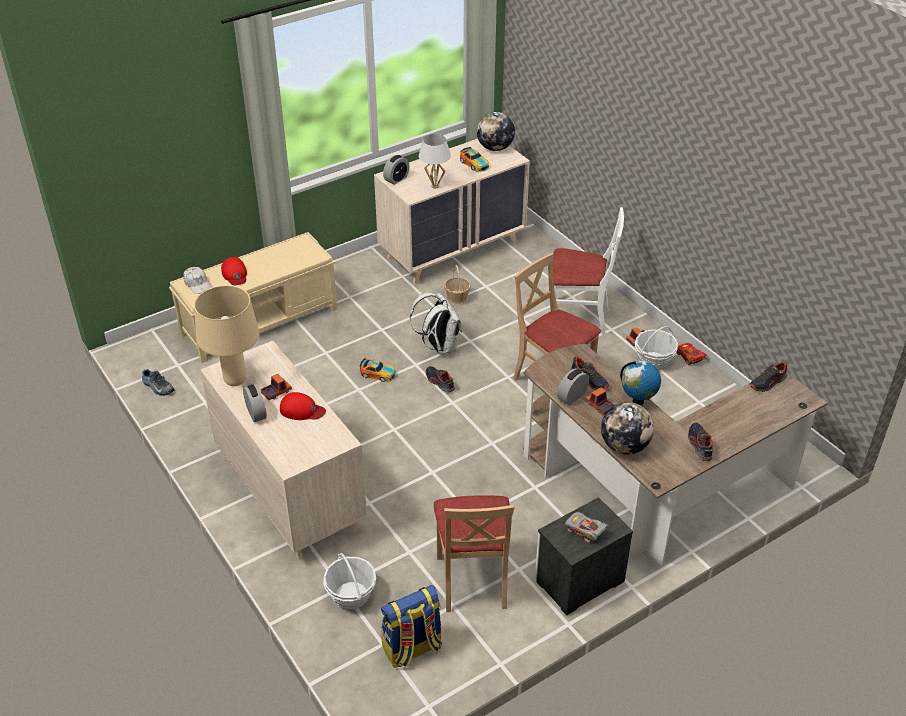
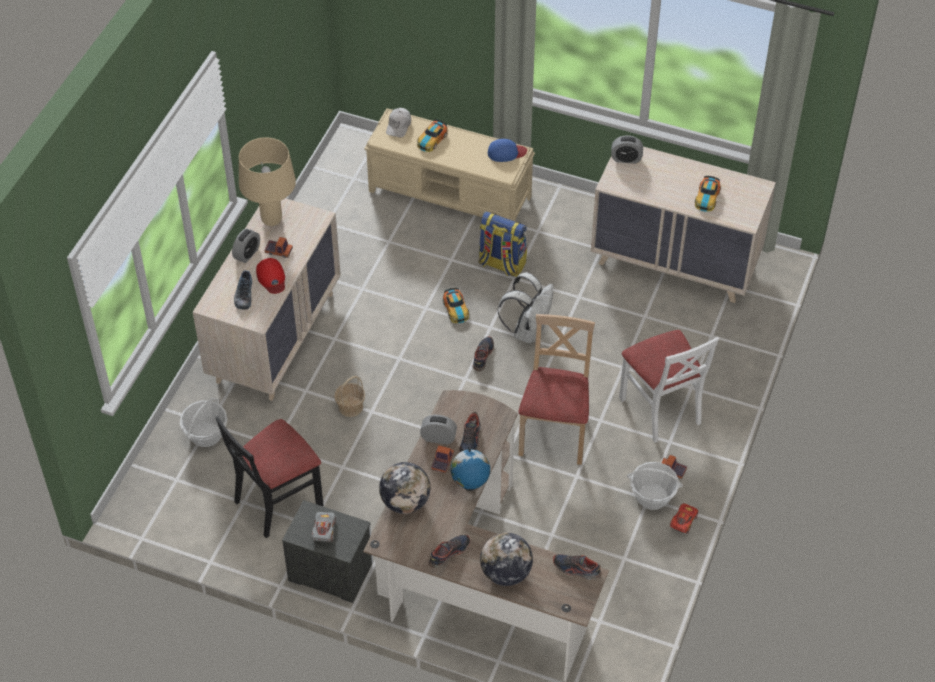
camera: 55 degrees right, 10 degrees up
shoe [142,369,175,396] -> shoe moved to [234,270,252,309]
red cap [221,257,247,285] -> toy car [417,119,447,152]
backpack [381,585,442,668] -> backpack moved to [478,211,527,277]
white table lamp [419,134,451,189] -> none
beige chair [434,495,514,612] -> black chair [216,416,324,538]
basket [444,265,470,305] -> basket moved to [334,376,365,417]
globe [477,112,515,151] -> globe moved to [480,533,533,586]
none -> blue cap [488,139,527,162]

